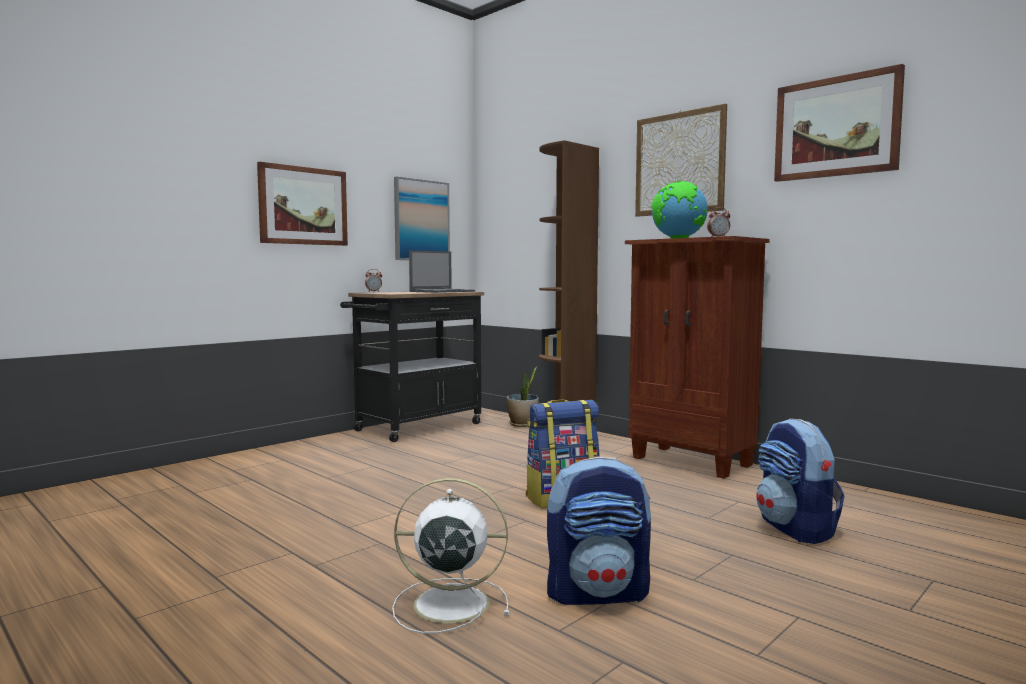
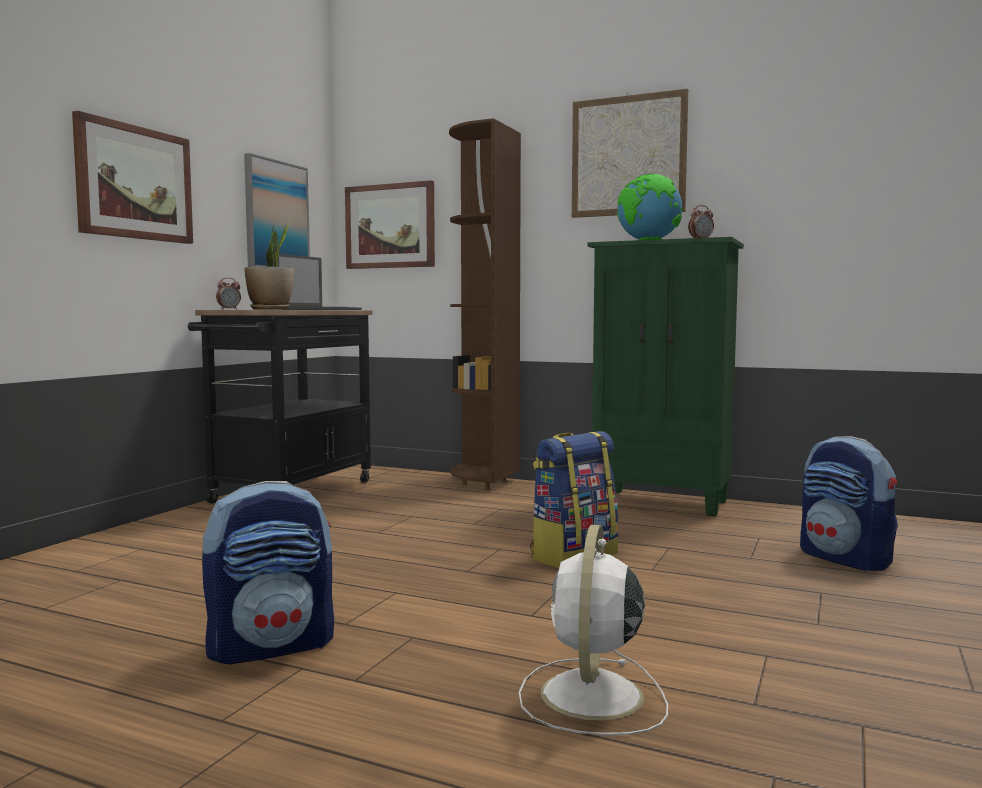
camera: 20 degrees left, 0 degrees up
white fan [392,478,509,634] -> white fan turned 60 degrees counterclockwise [519,525,668,736]
potted plant [507,367,539,427] -> potted plant moved to [244,222,294,310]
backpack [547,457,651,605] -> backpack moved to [202,481,334,664]
brown cabinet [625,236,770,478] -> green cabinet [587,237,744,516]
picture [774,64,905,182] -> picture moved to [345,180,435,269]

